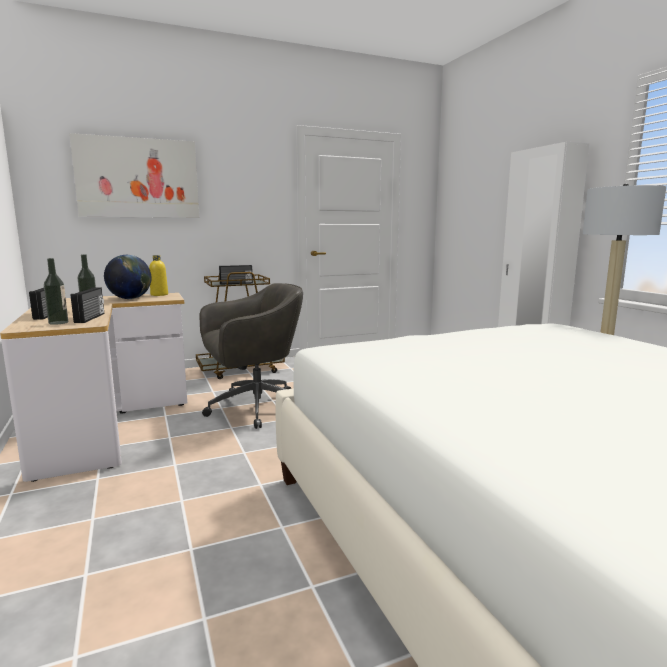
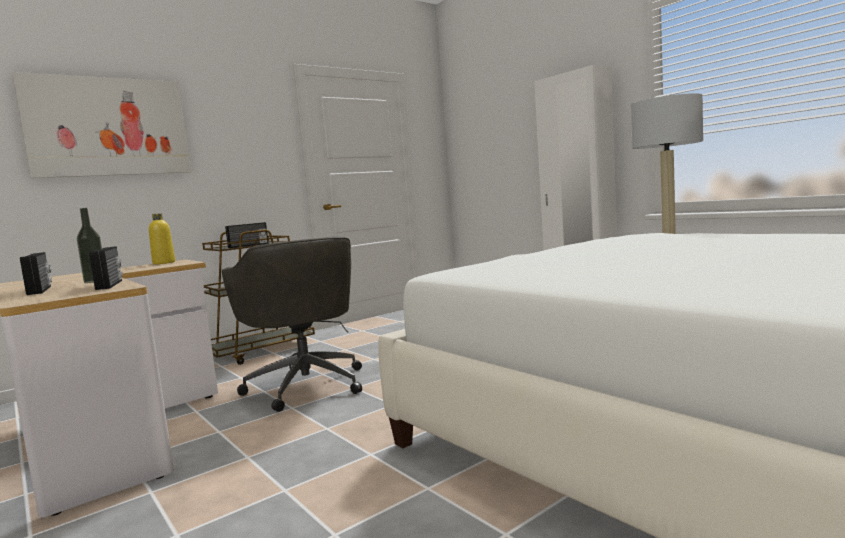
camera: 15 degrees left, 5 degrees down
bottle [44,258,68,325] -> none
globe [104,255,152,299] -> none
grey office chair [200,283,303,429] -> grey office chair turned 105 degrees clockwise [222,236,362,412]

